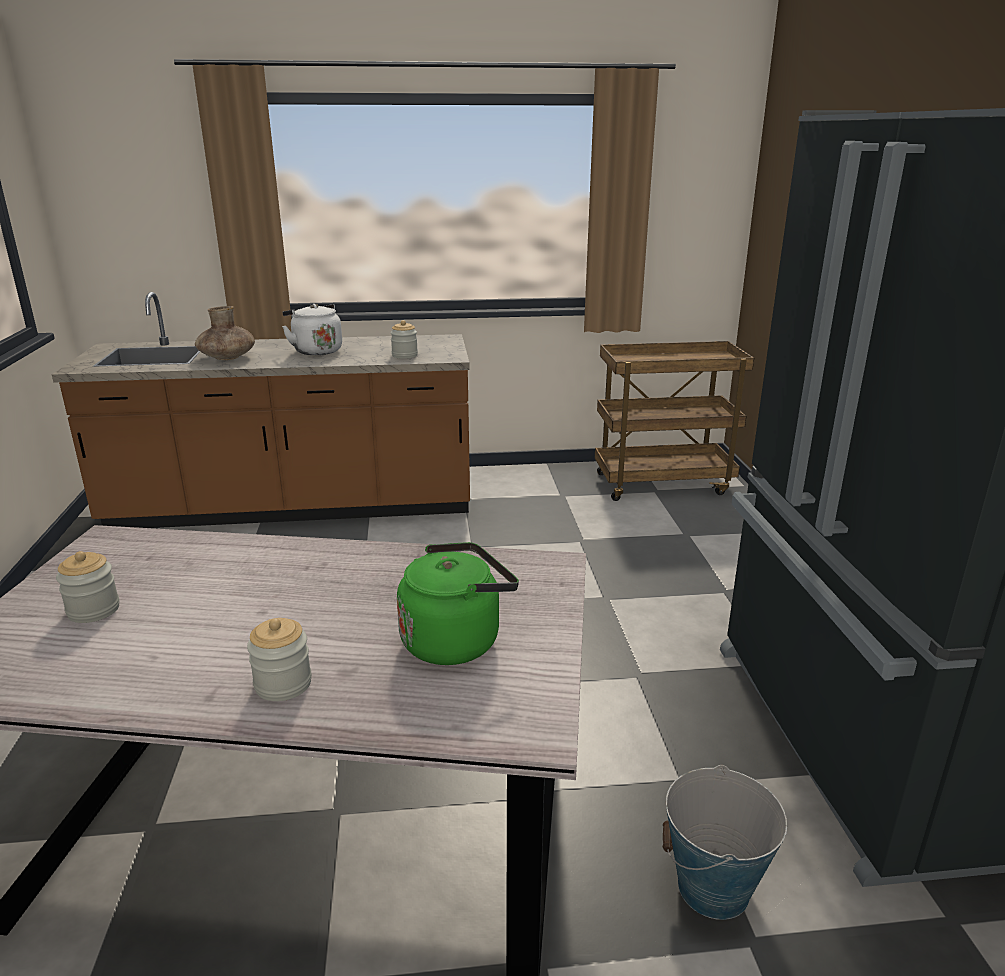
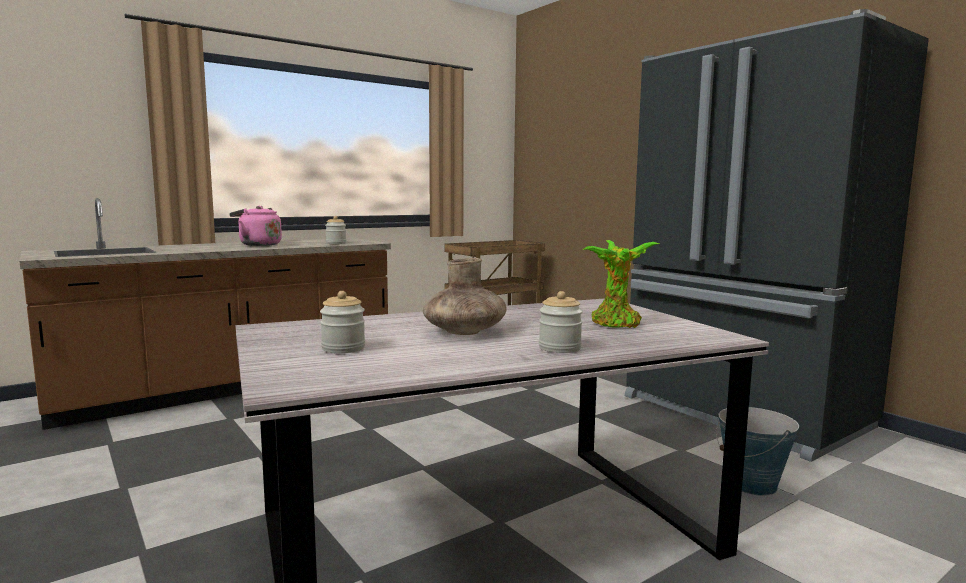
camera: 30 degrees left, 15 degrees down
brown vase [195,306,255,360] -> brown vase moved to [423,258,507,335]
white kettle [282,304,342,355] -> pink kettle [229,206,282,246]
green kettle [397,542,519,665] -> potted plant [583,240,659,328]

